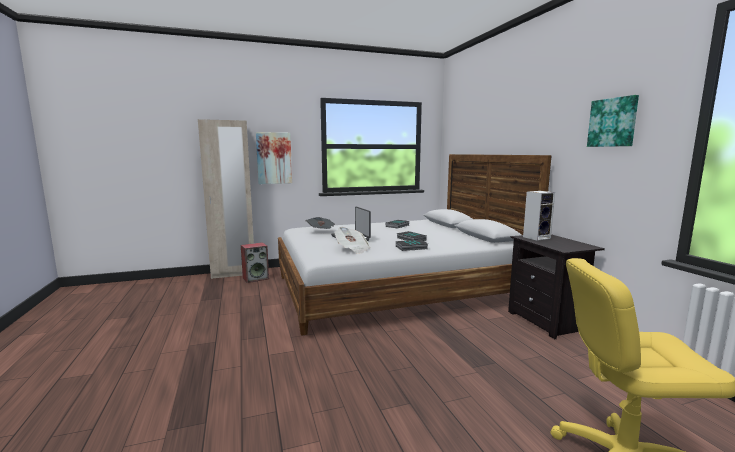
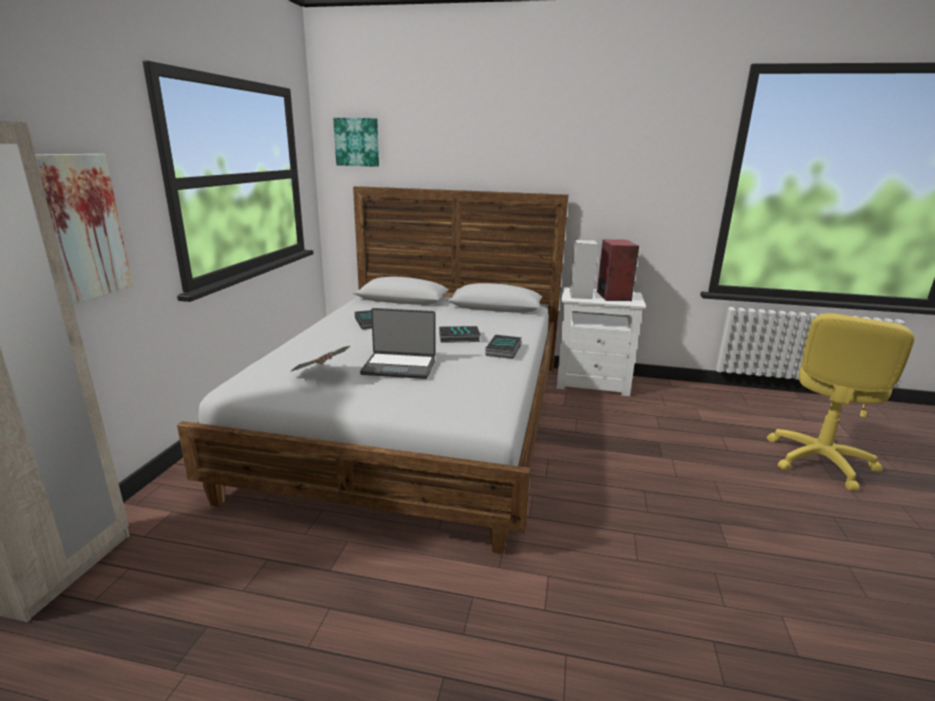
camera: 60 degrees left, 10 degrees up
speaker [241,242,269,283] -> speaker moved to [597,240,639,301]
newspaper [334,227,371,254] -> none
black nightstand [508,234,605,339] -> white nightstand [556,287,646,396]
picture [587,95,639,147] -> picture moved to [333,118,379,167]

